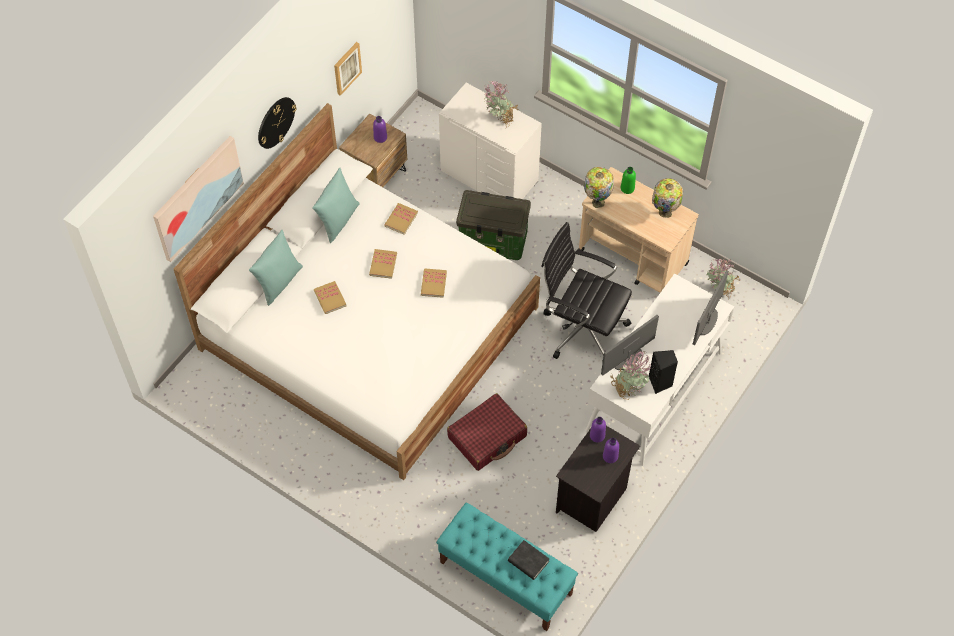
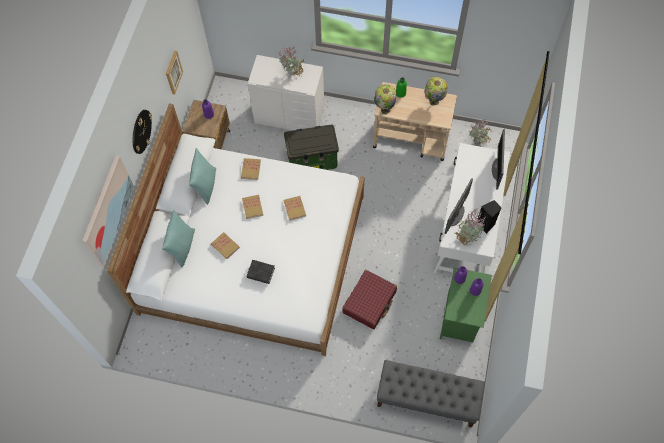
camera: 20 degrees left, 5 degrees up
turquoise bench [436,502,578,631] -> grey bench [377,360,485,428]
black book [508,540,549,580] -> black book moved to [246,260,275,284]
black office chair [541,222,632,361] -> none
black nightstand [556,426,640,532] -> green nightstand [440,267,492,342]

